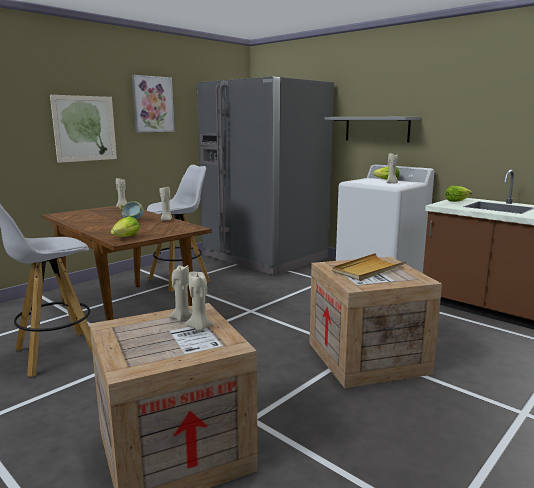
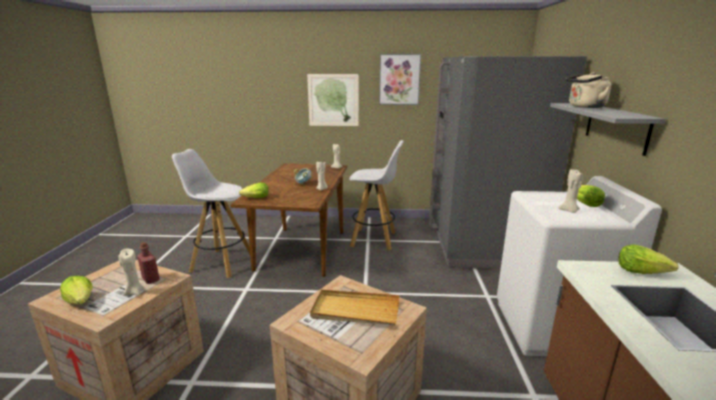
camera: 50 degrees right, 5 degrees up
beige candle [169,265,192,322] -> red bottle [137,242,160,284]
none -> lettuce [60,276,93,305]
none -> beige kettle [565,72,611,108]

